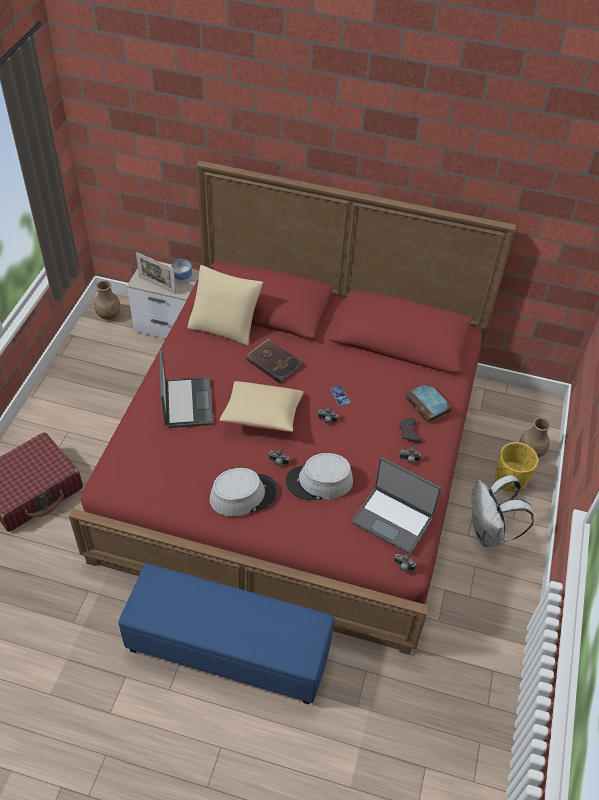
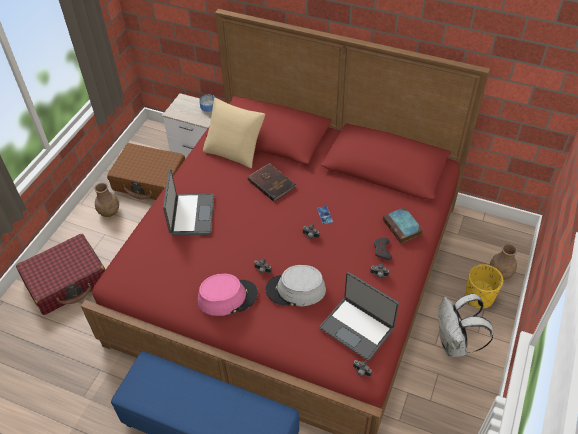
camera: 10 degrees right, 0 degrees up
brown vase [94,280,121,320] -> brown vase moved to [94,183,119,217]
picture frame [136,252,176,294] -> none
grey hat [209,468,278,516] -> pink hat [198,273,258,316]
beige pillow [220,381,304,432] -> none
none -> brown suitcase [107,143,185,200]

